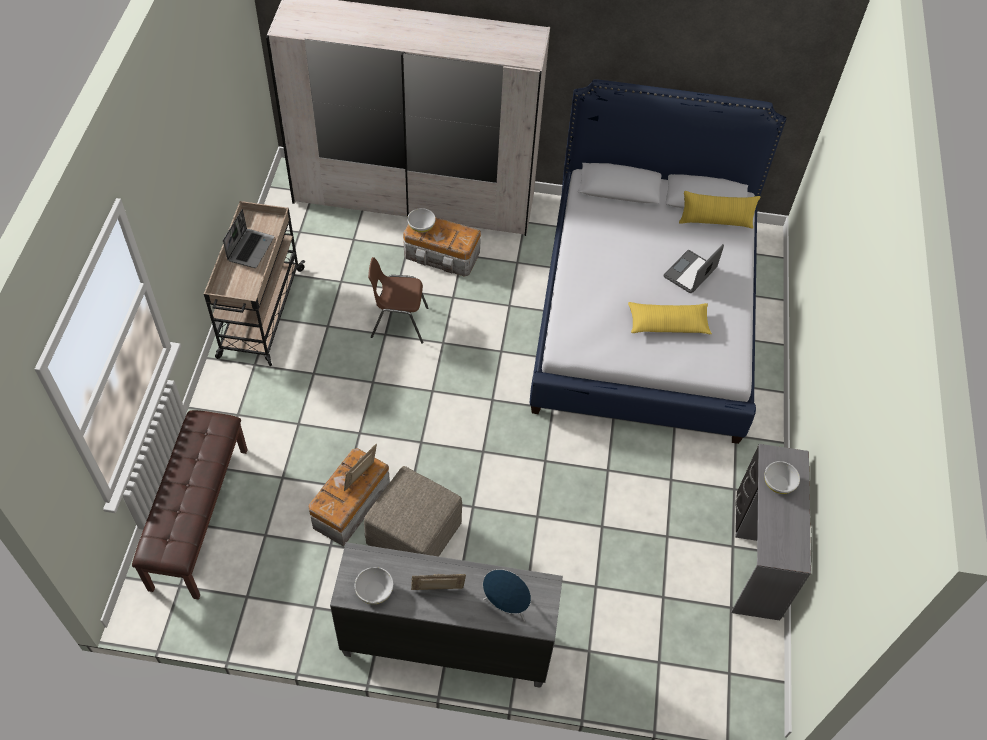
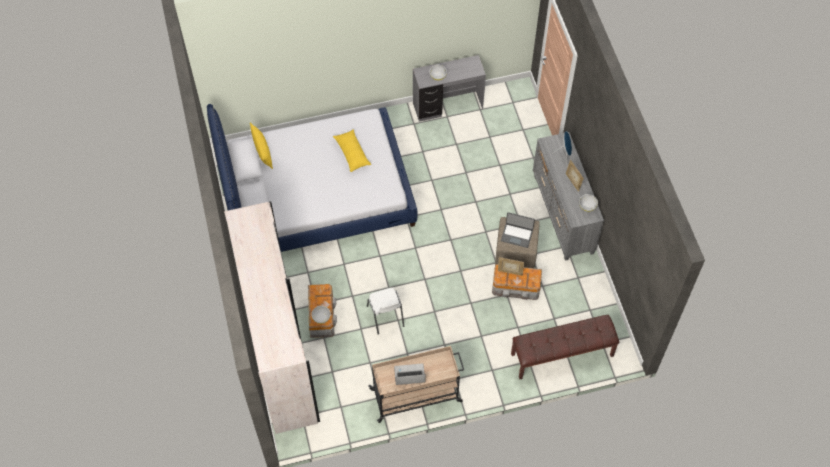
camera: 110 degrees left, 5 degrees up
brown chair [368,257,428,344] -> white chair [367,288,404,335]
laptop [663,244,724,294] -> laptop moved to [501,212,535,248]

